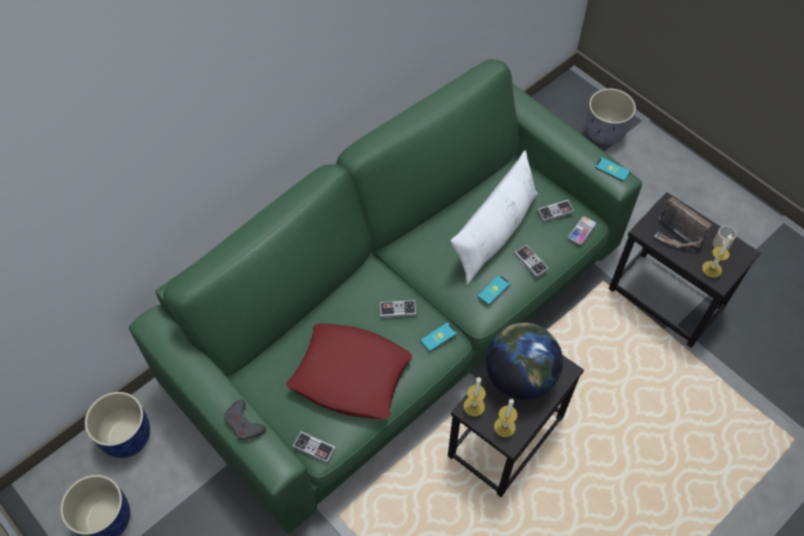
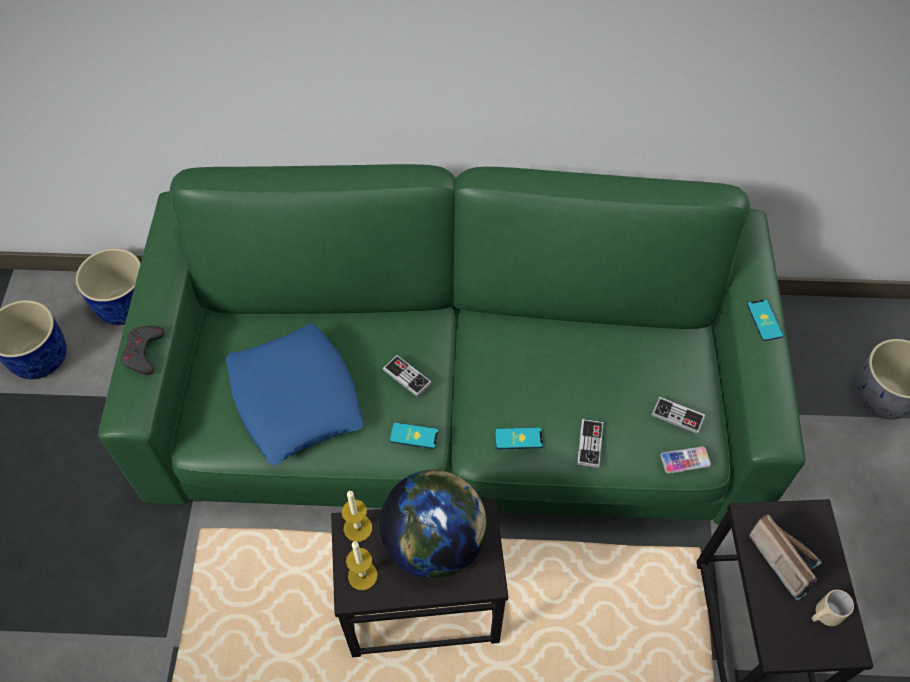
camera: 45 degrees right, 0 degrees up
red pillow [287,323,412,420] -> blue pillow [226,324,363,465]
game controller [292,431,336,463] -> none
white pillow [451,150,538,285] -> none
phone [595,157,630,181] -> phone moved to [747,299,783,341]
radio [654,197,712,248] -> radio turned 150 degrees clockwise [749,515,822,601]
candle [702,234,732,278] -> none

